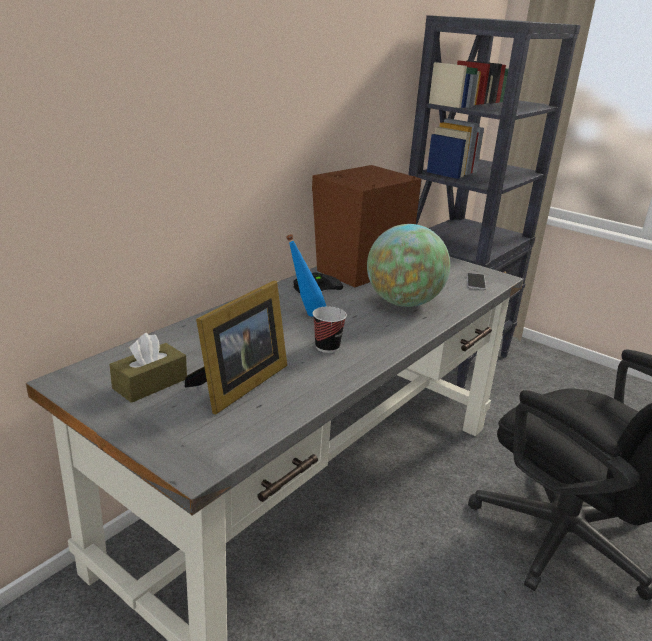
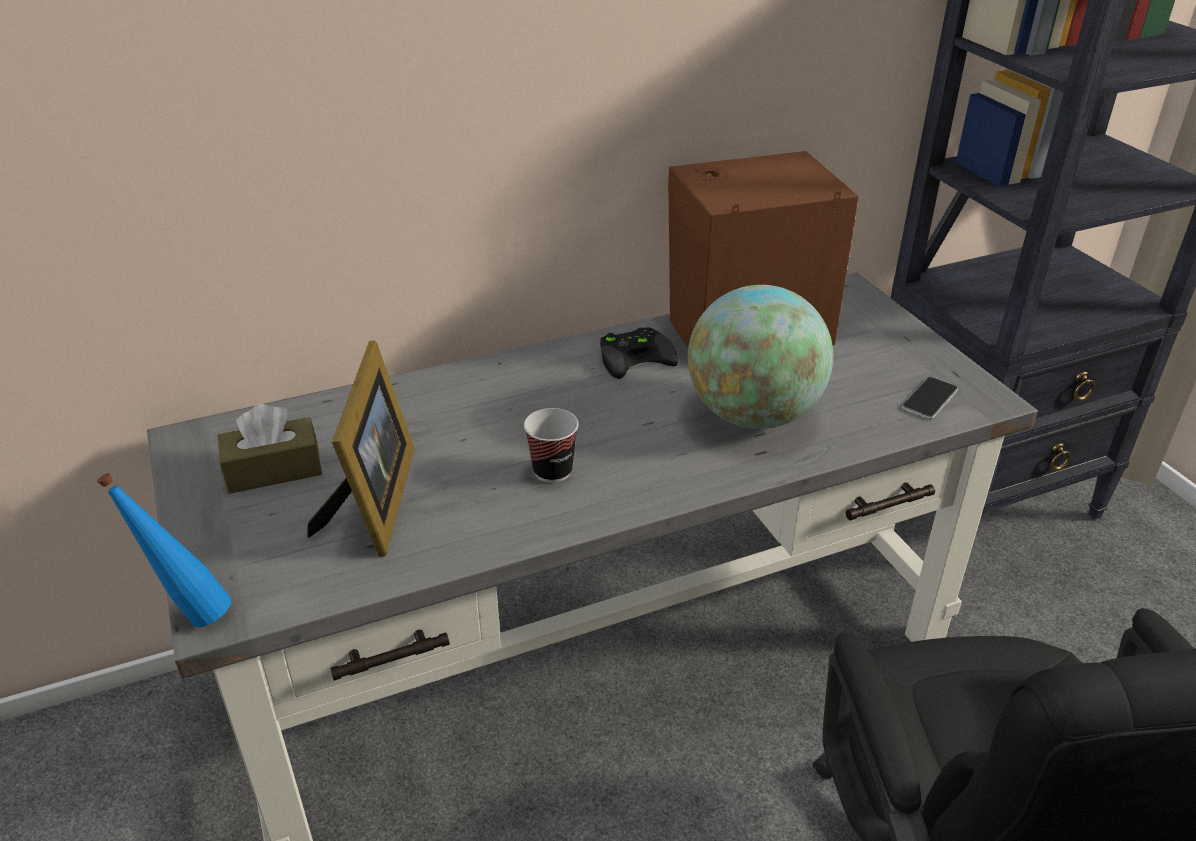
camera: 30 degrees right, 10 degrees up
picture frame [185,281,287,414] -> picture frame turned 60 degrees counterclockwise [307,341,414,557]
blue bottle [286,234,326,317] -> blue bottle moved to [97,473,231,627]

